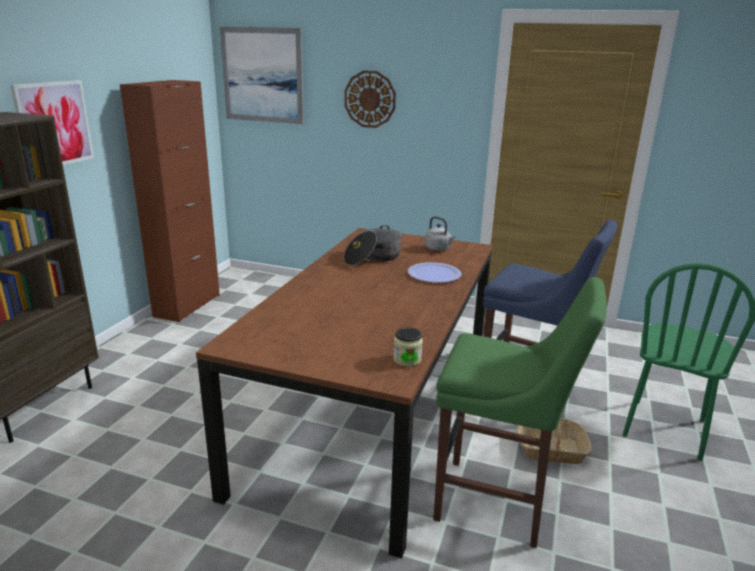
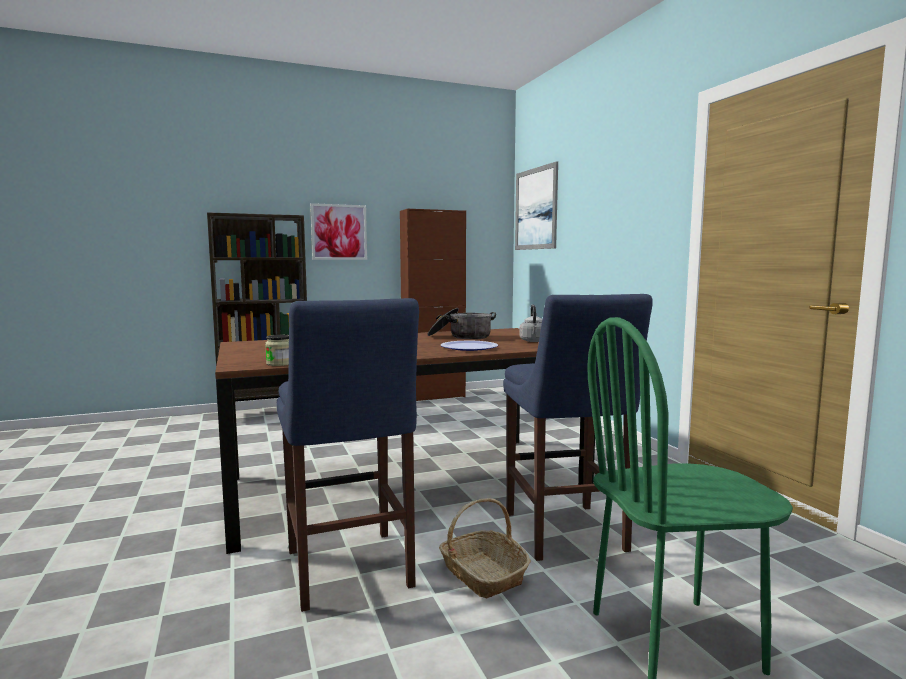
camera: 50 degrees right, 15 degrees down
wall clock [344,70,396,128] -> none
green stool [433,277,607,548] -> blue stool [277,298,419,612]

